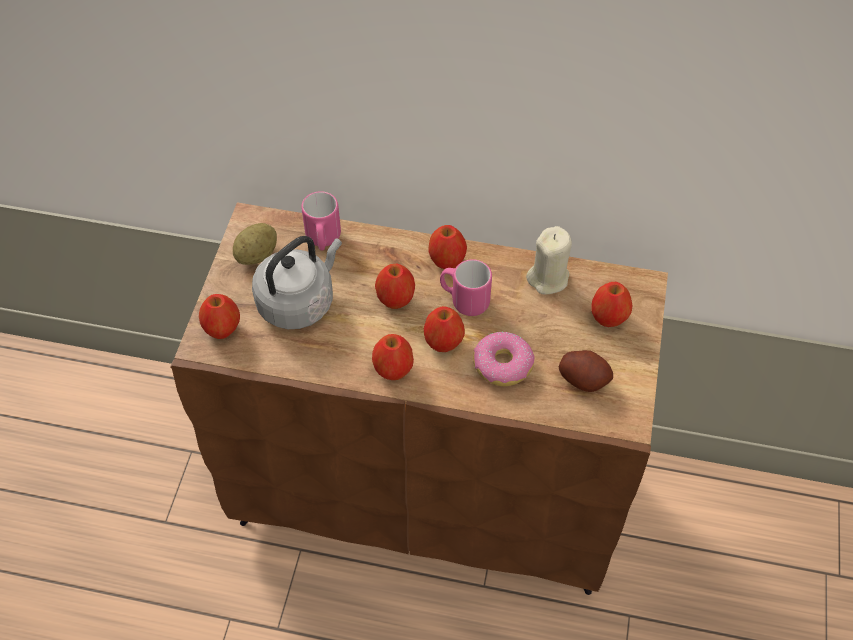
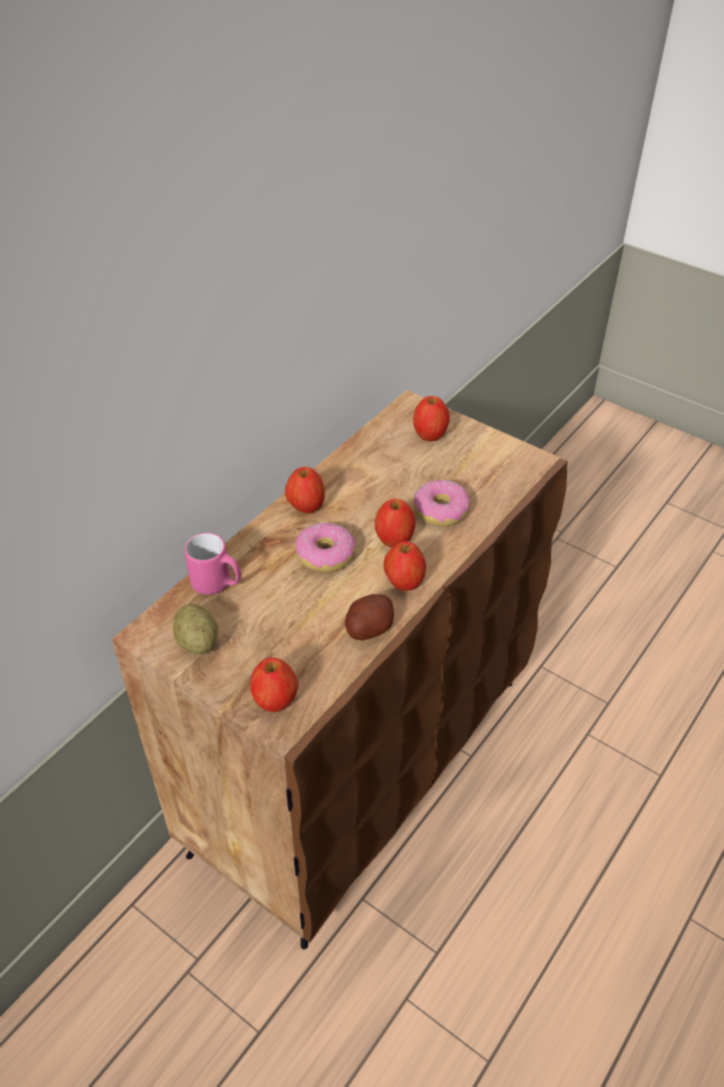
camera: 65 degrees left, 10 degrees down
grey kettle [252,236,342,329] -> none
apple [375,264,415,309] -> donut [295,523,356,572]
pink mug [440,259,492,316] -> none
beige candle [526,226,572,295] -> none
potato [559,350,613,392] -> potato moved to [345,594,394,640]

